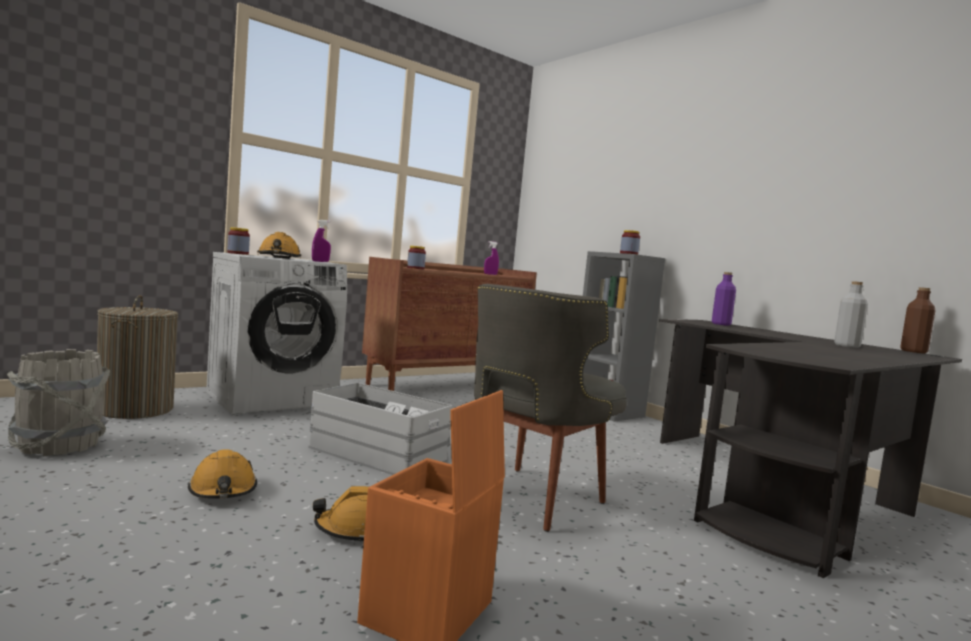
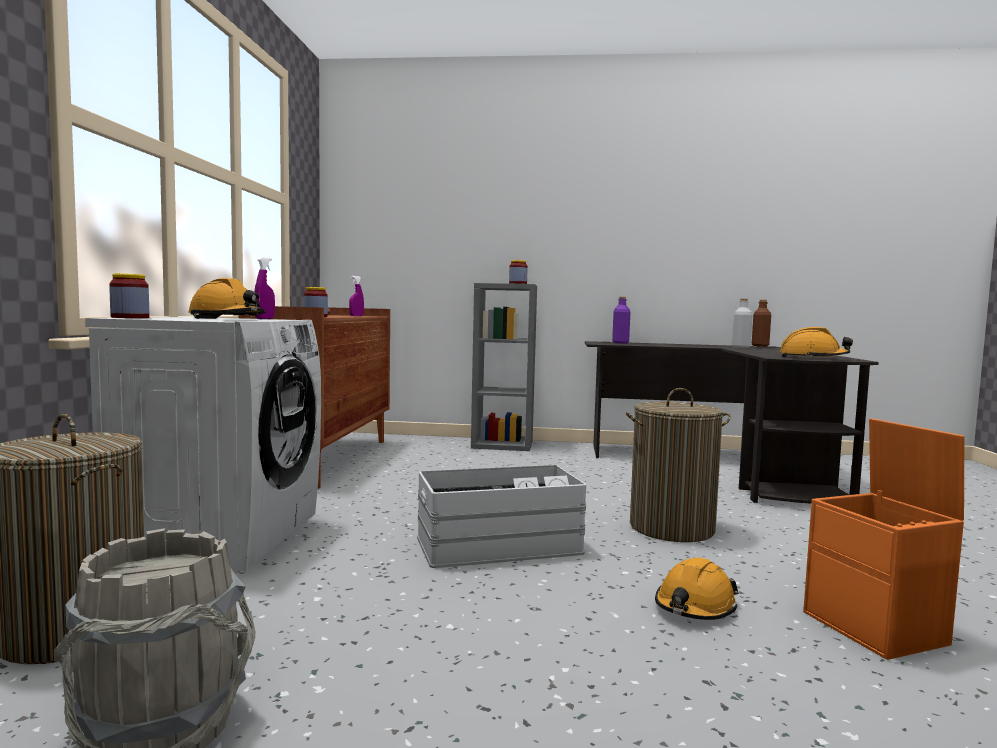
camera: 45 degrees left, 0 degrees up
orange hard hat [188,449,257,499] -> orange hard hat moved to [780,327,853,358]
grey chair [474,284,627,532] -> laundry basket [626,388,731,542]

